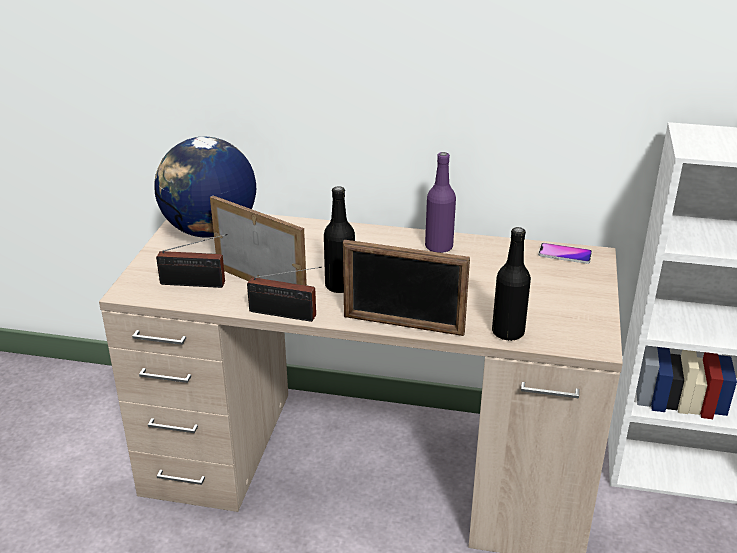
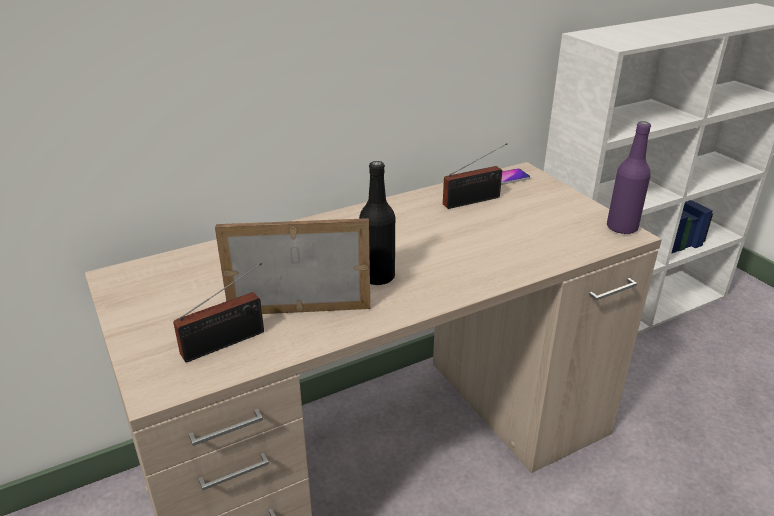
camera: 40 degrees left, 0 degrees up
globe [155,137,256,238] -> none
radio [247,267,322,322] -> radio moved to [443,143,507,209]
picture frame [343,240,470,336] -> none
purple bottle [425,152,456,253] -> purple bottle moved to [607,121,651,235]
black bottle [492,227,531,341] -> none

